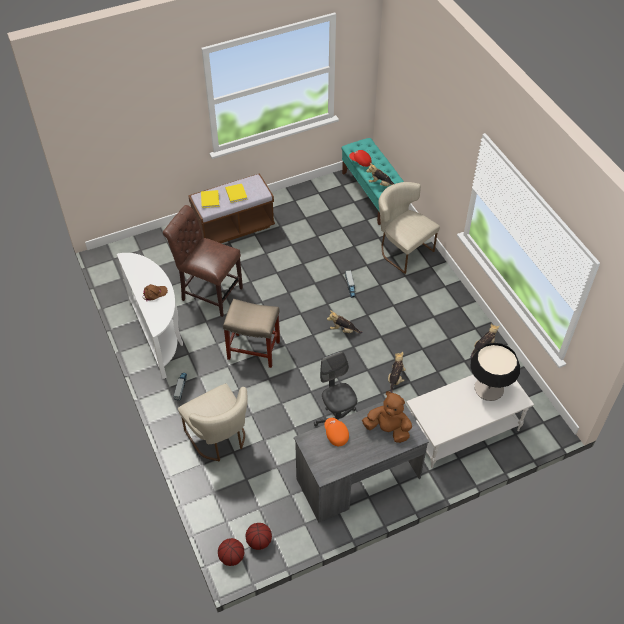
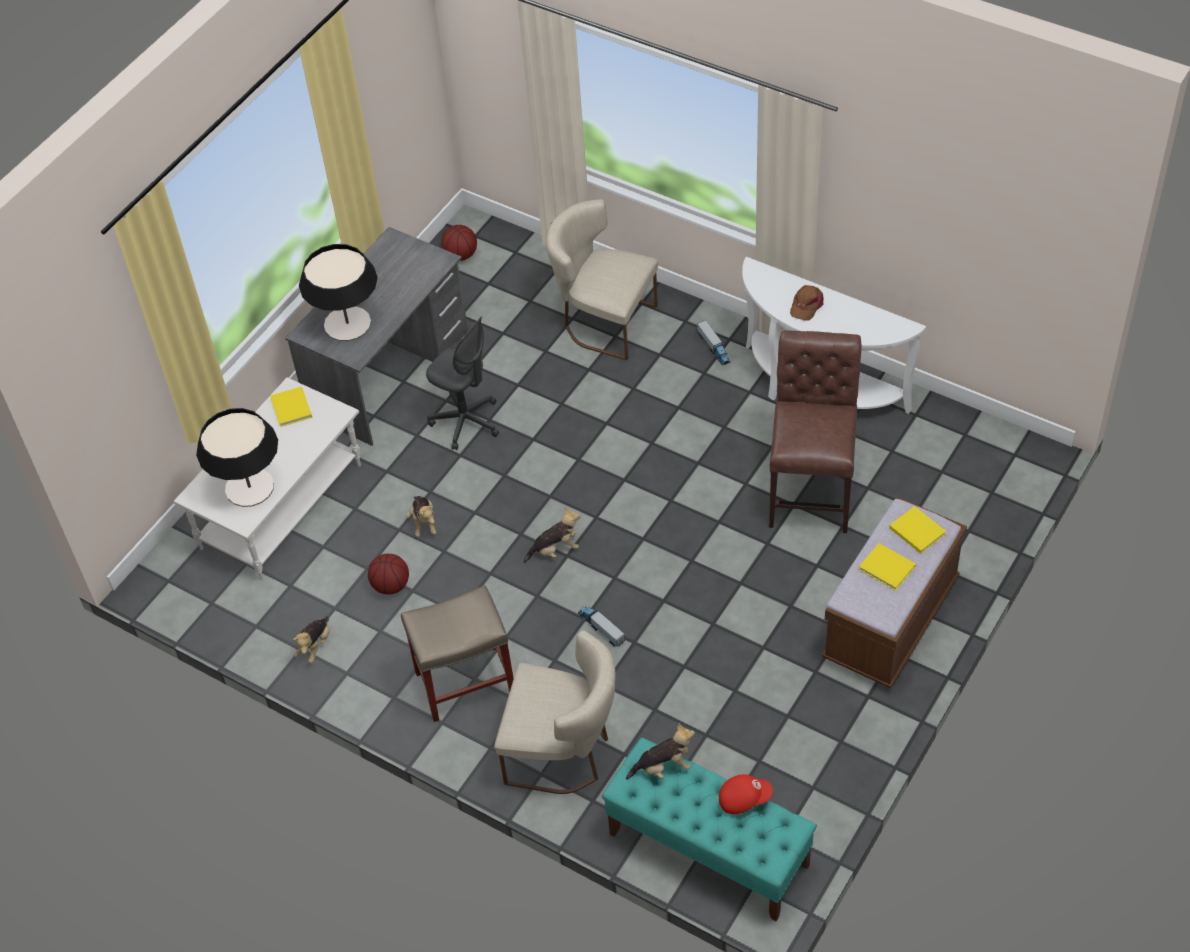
camera: 150 degrees right, 0 degrees up
brown chair [163,205,243,317] -> brown chair turned 75 degrees counterclockwise [769,330,862,533]
basketball [218,538,244,566] -> basketball moved to [368,554,409,595]
beige stool [223,299,280,368] -> beige stool moved to [401,585,514,722]
orange cap [324,418,349,446] -> none
brown plush toy [362,391,412,443] -> table lamp [299,244,378,341]
none -> yellow book [270,386,312,427]

